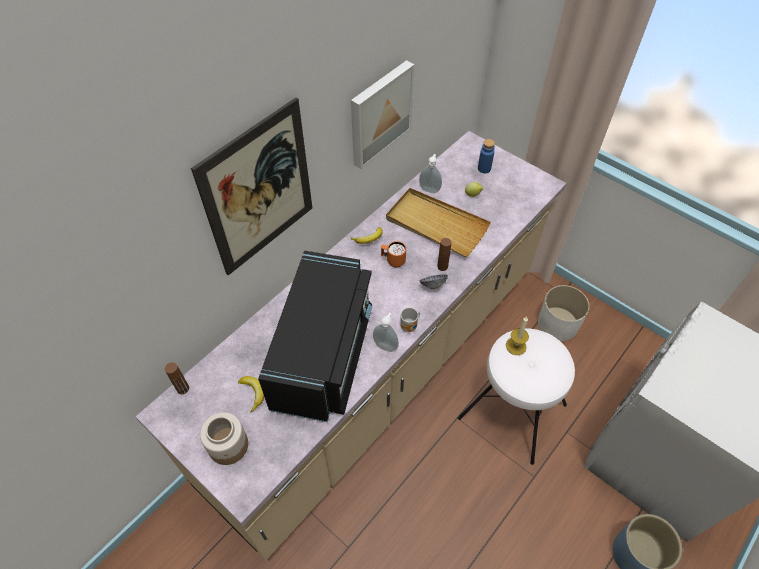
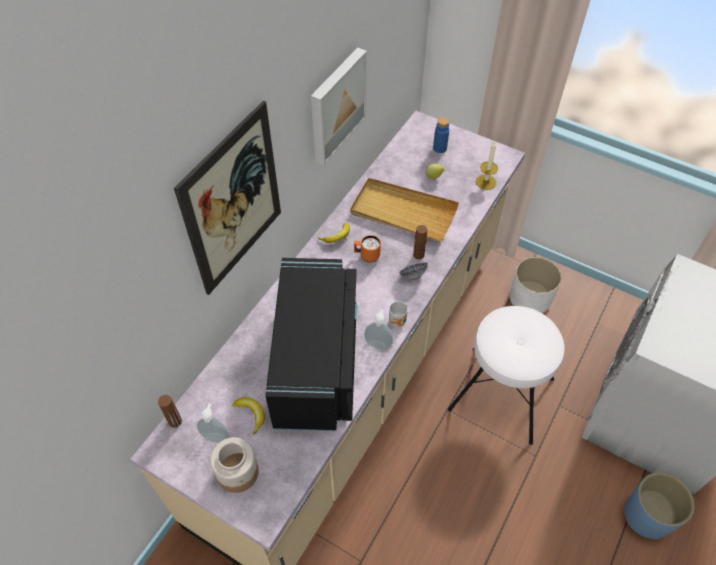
camera: 10 degrees left, 0 degrees up
soap dispenser [419,154,442,193] -> soap dispenser moved to [197,404,229,443]
candle [506,317,529,355] -> candle moved to [476,141,498,190]

